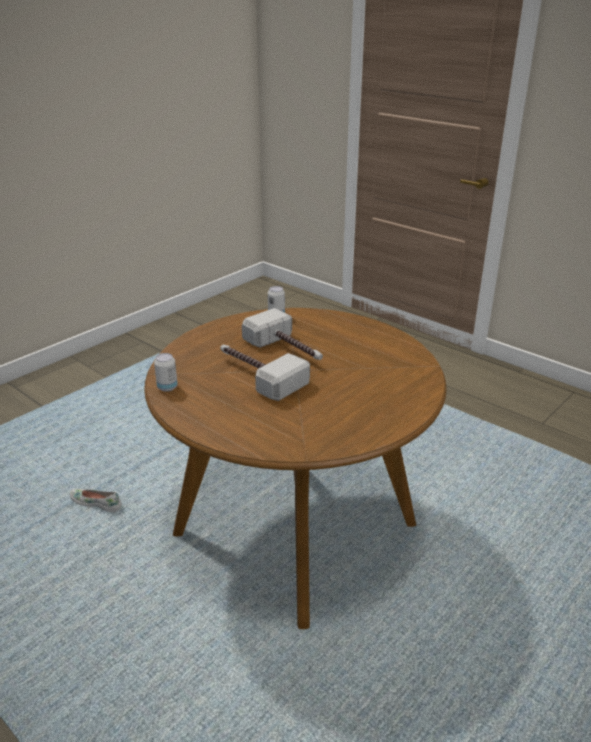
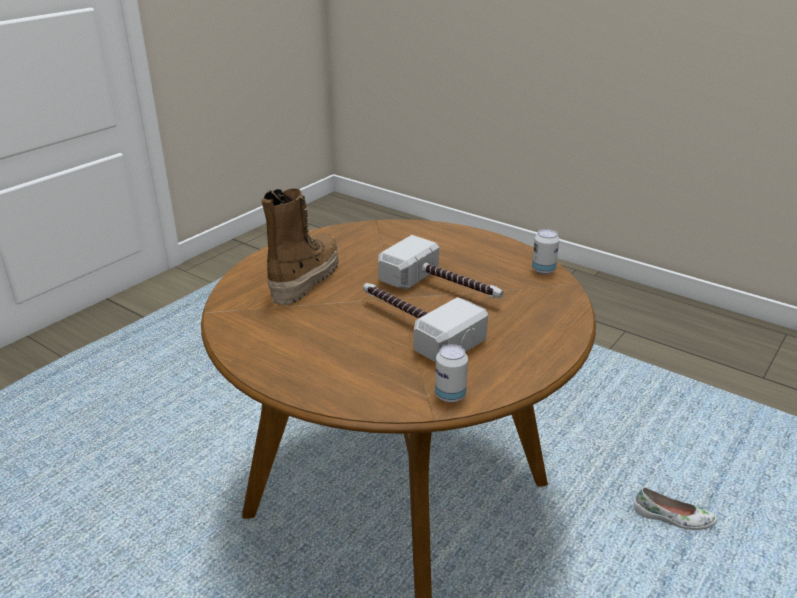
camera: 175 degrees right, 0 degrees up
none -> boot [262,189,338,305]

